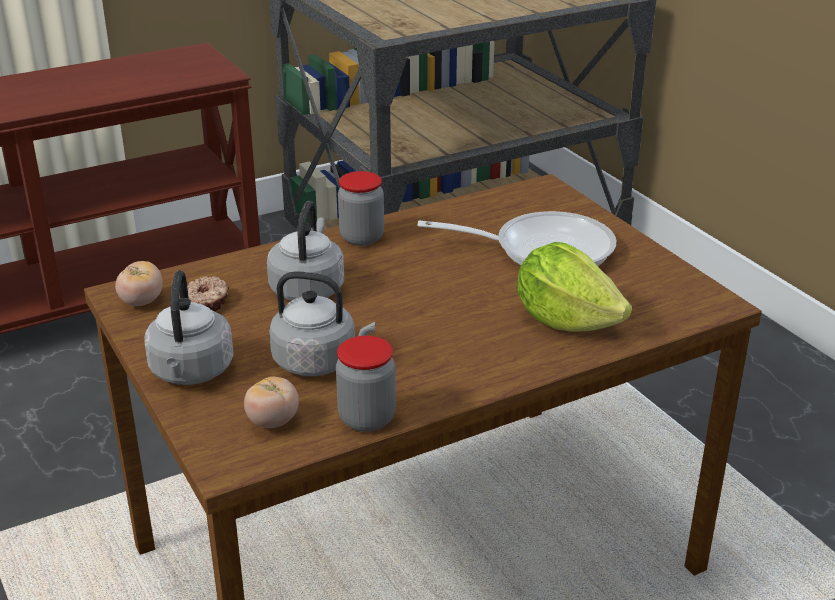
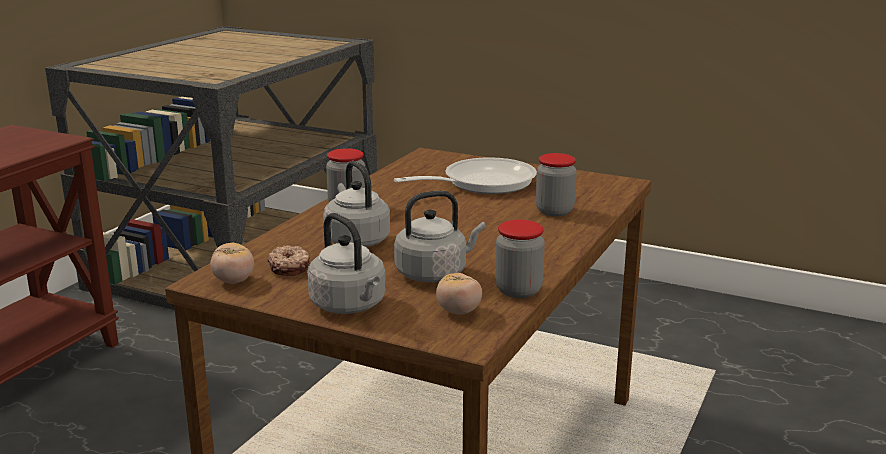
camera: 35 degrees left, 10 degrees down
lettuce [517,242,632,332] -> jar [536,153,577,216]

